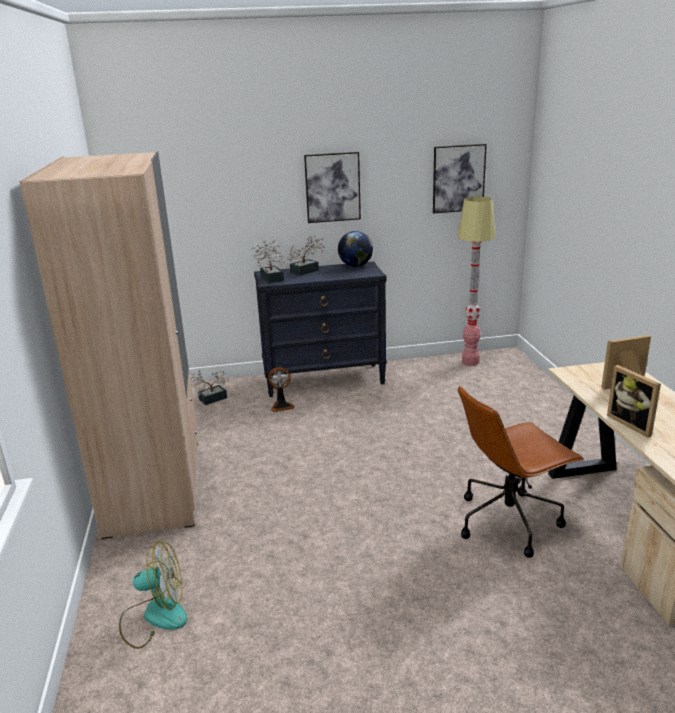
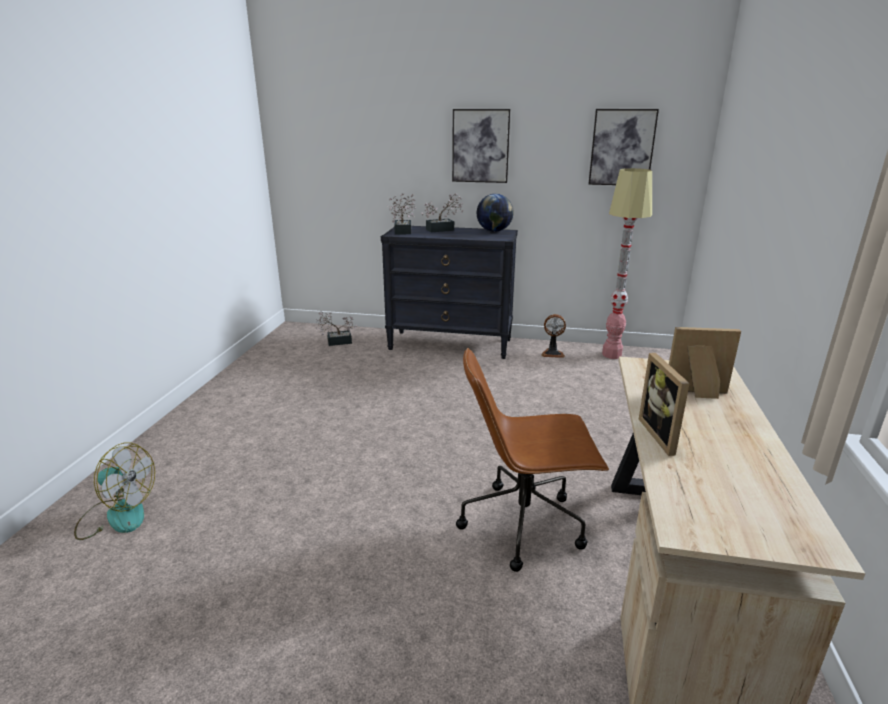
camera: 20 degrees right, 0 degrees up
beige wardrobe [19,151,198,539] -> none
fan [268,367,295,412] -> fan moved to [541,314,566,358]

